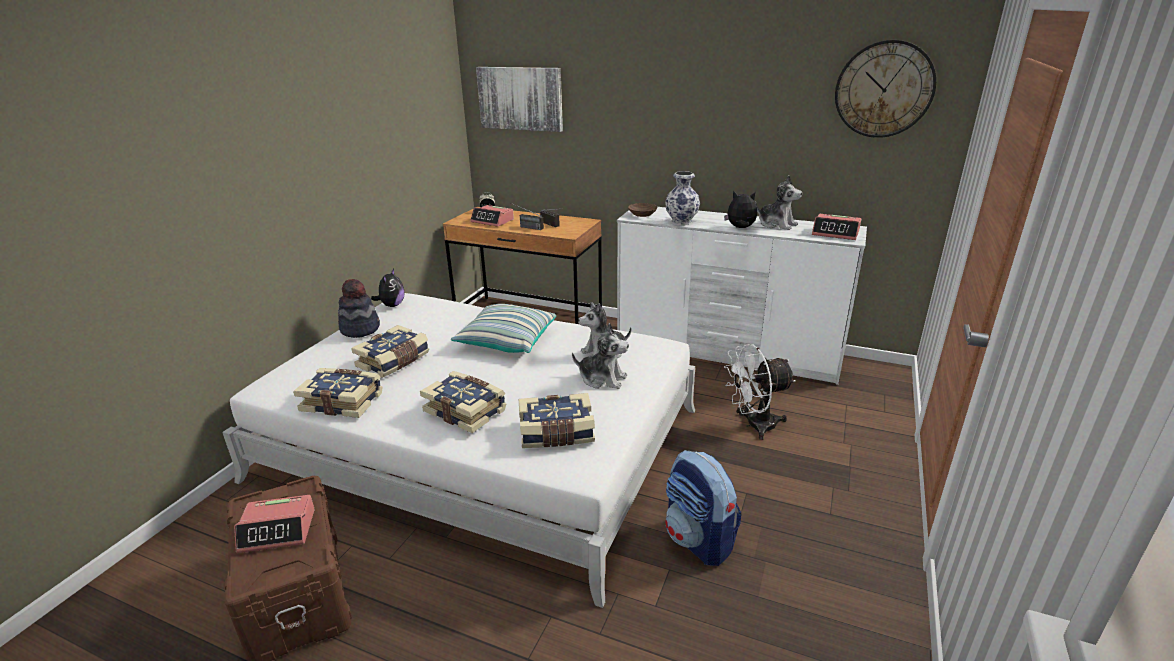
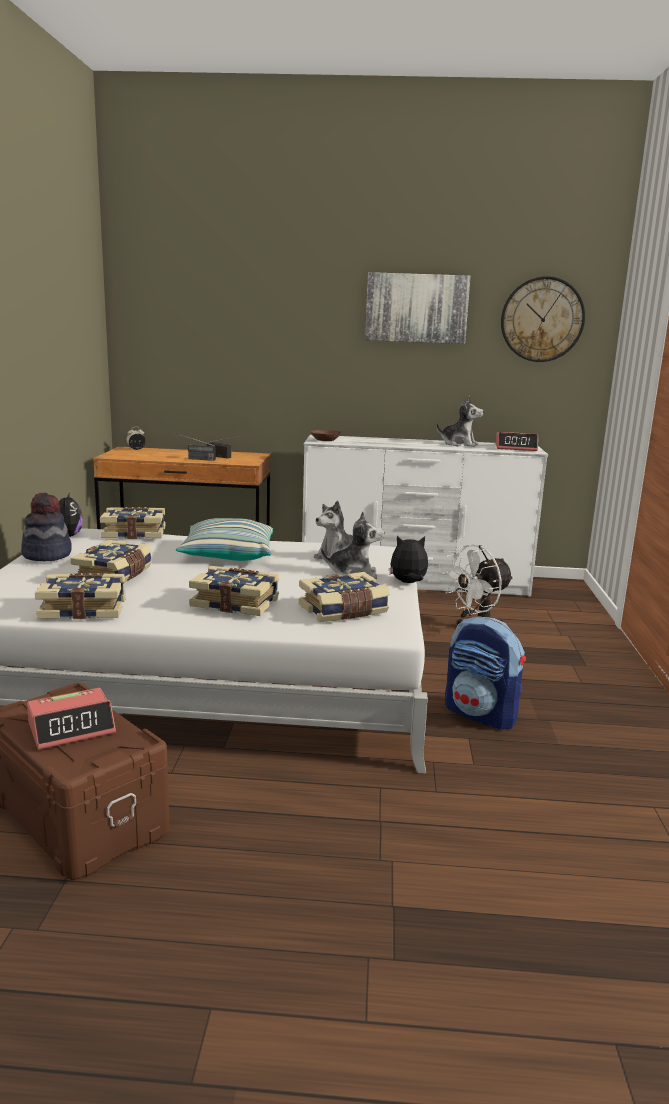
camera: 20 degrees left, 10 degrees down
alarm clock [470,205,514,227] -> none
picture [476,67,563,132] -> picture moved to [365,272,471,344]
vase [665,171,700,225] -> none
plush toy [724,191,757,228] -> plush toy moved to [389,536,428,583]
none -> book [100,507,165,539]

